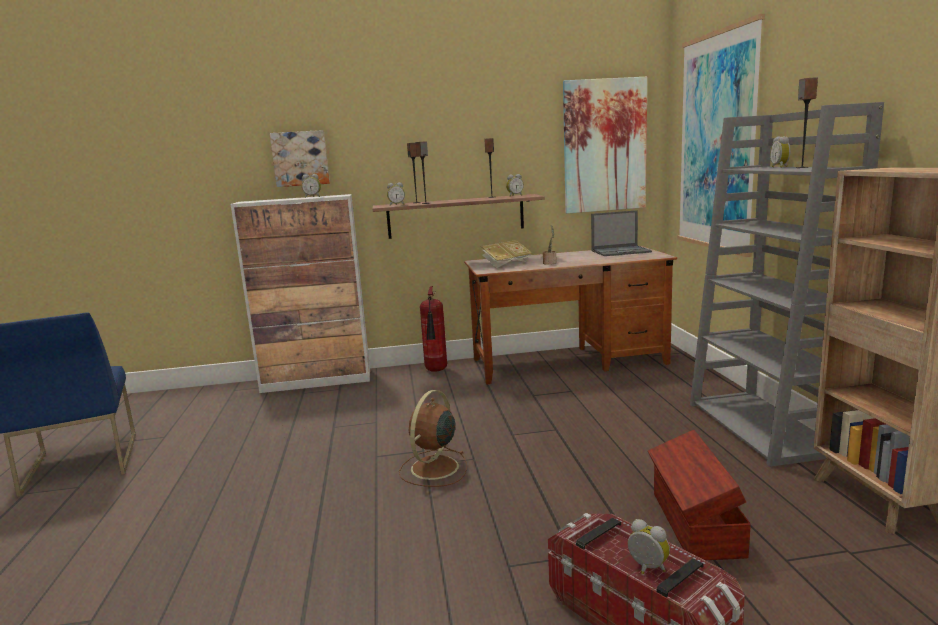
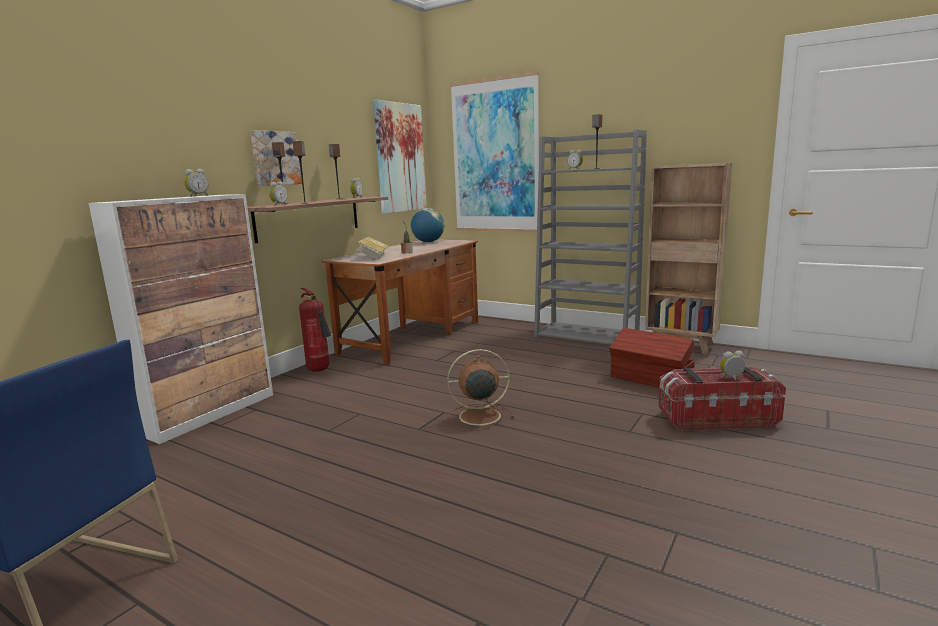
camera: 50 degrees left, 0 degrees up
picture [270,130,330,187] -> picture moved to [250,130,302,186]
brown fan [399,390,467,487] -> brown fan turned 105 degrees clockwise [447,349,514,431]
laptop [591,210,652,256] -> globe [411,208,444,242]

